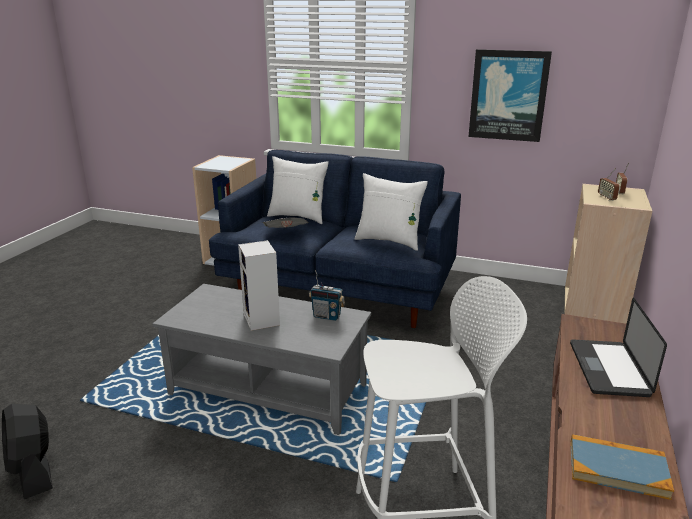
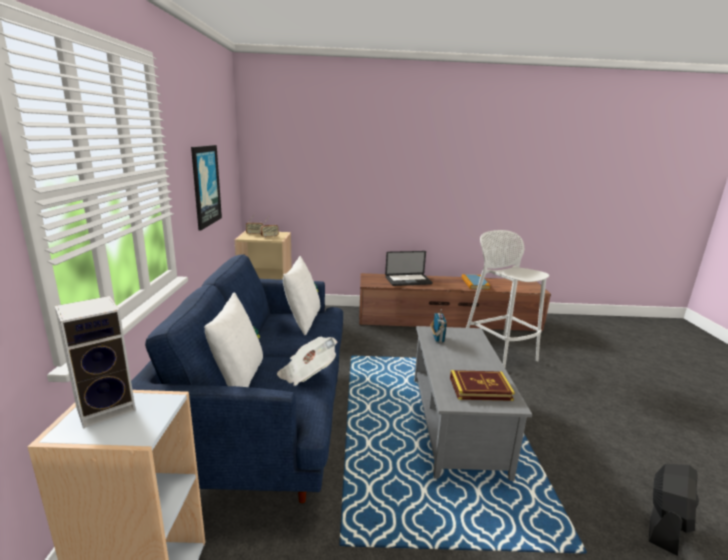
camera: 110 degrees left, 5 degrees down
speaker [238,240,280,331] -> speaker moved to [55,296,136,429]
none -> book [450,370,515,401]

